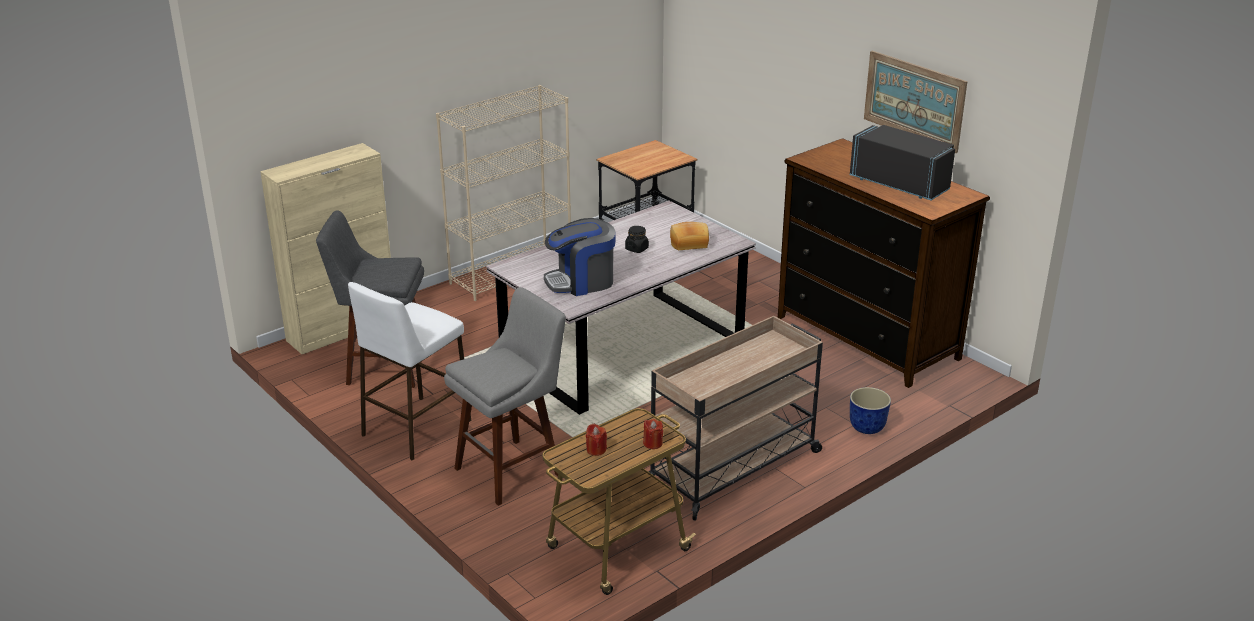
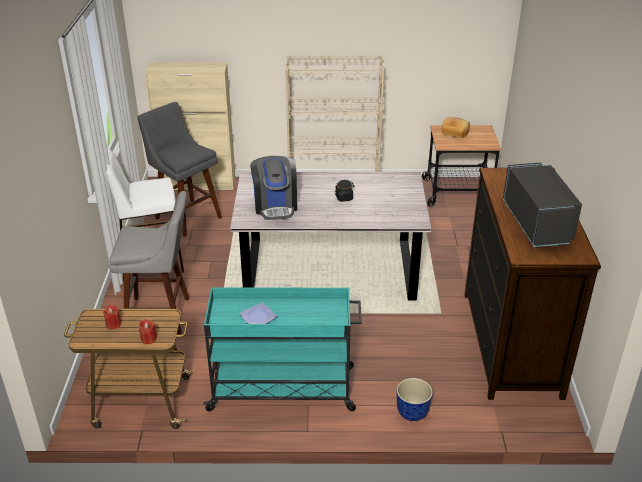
camera: 40 degrees right, 5 degrees up
coffee machine [544,218,615,296] -> coffee machine turned 120 degrees counterclockwise [250,156,297,220]
beige cart [648,316,823,521] -> turquoise cart [203,287,362,412]
bread [670,222,709,250] -> bread moved to [442,117,470,138]
picture [864,51,967,153] -> none
none -> plate [240,303,277,324]

